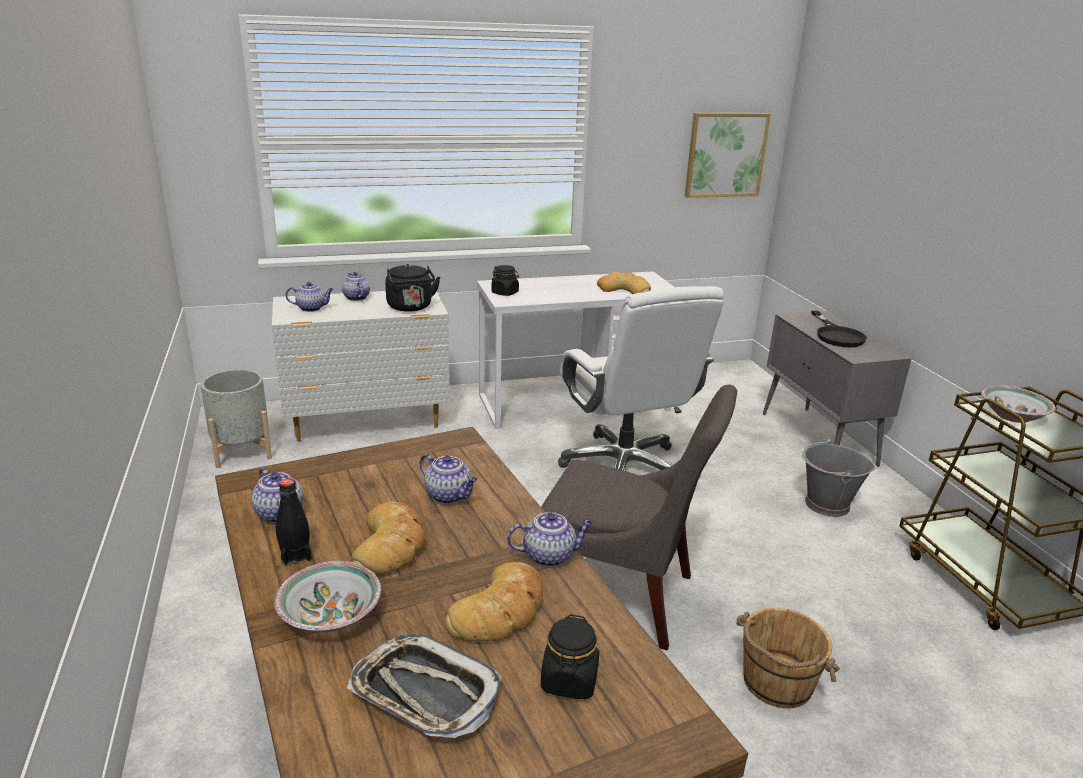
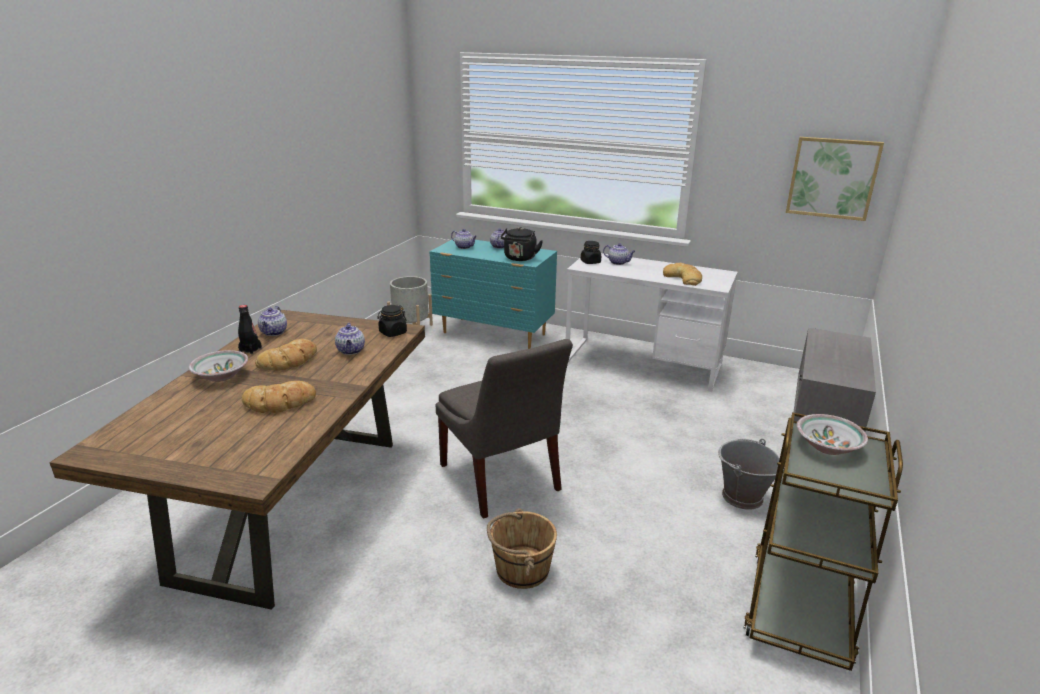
camera: 40 degrees right, 0 degrees up
white dresser [272,291,450,442] -> turquoise dresser [430,238,557,349]
tray [347,634,502,738] -> none
teapot [507,512,593,567] -> teapot moved to [603,243,636,265]
black jar [541,614,599,700] -> black jar moved to [377,305,407,337]
white office chair [558,286,724,471] -> none
black frying pan [811,311,867,347] -> none

